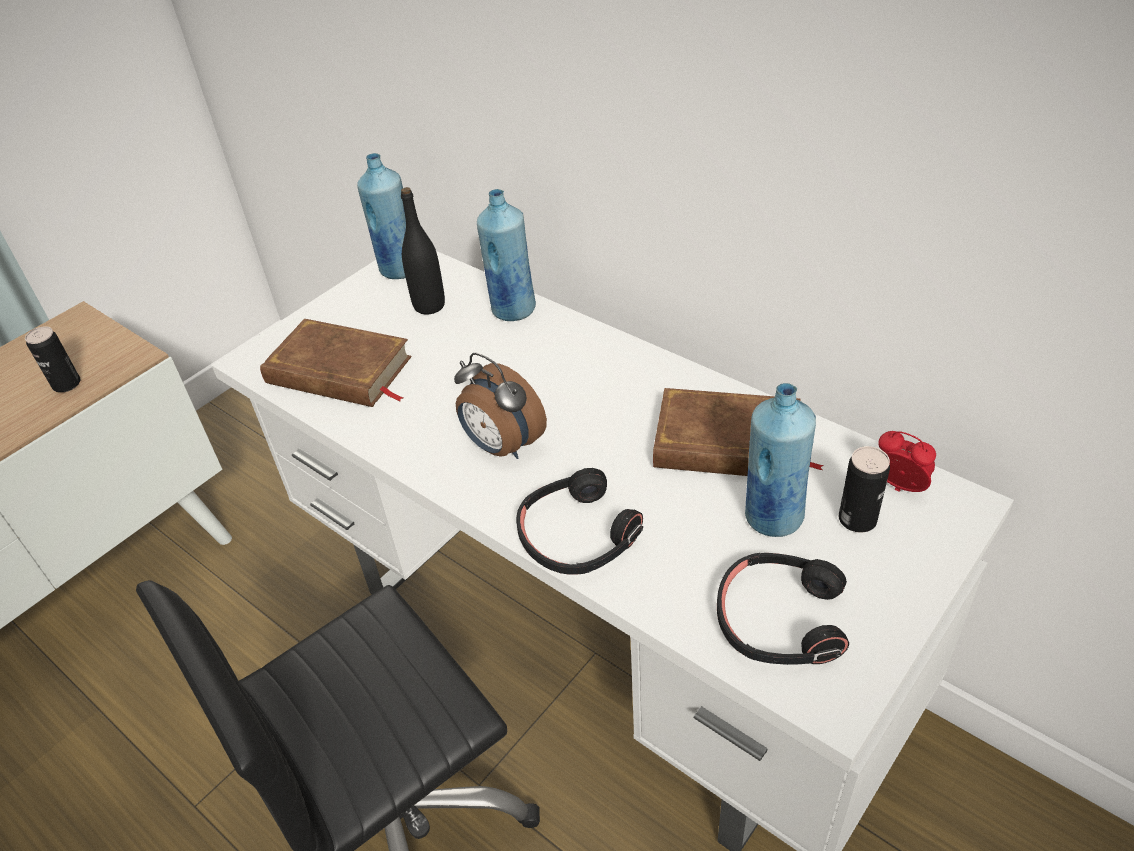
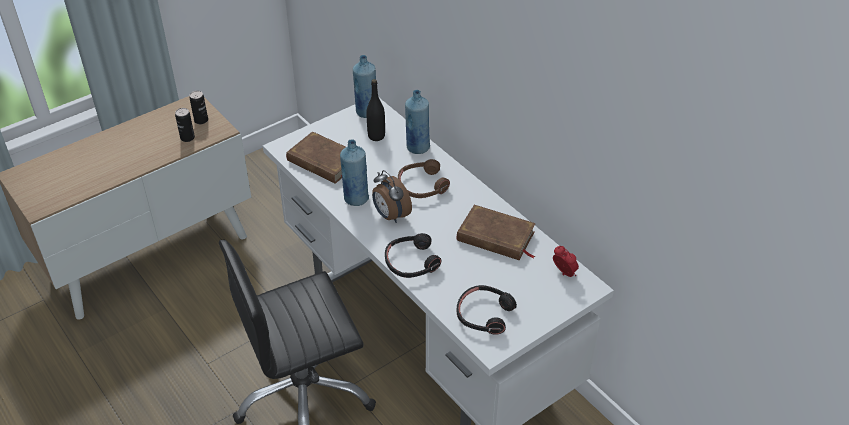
camera: 10 degrees right, 0 degrees up
blue bottle [745,383,816,537] -> blue bottle moved to [340,139,369,206]
can [839,446,890,532] -> can moved to [189,91,208,124]
none -> brown headphones [398,159,450,198]

